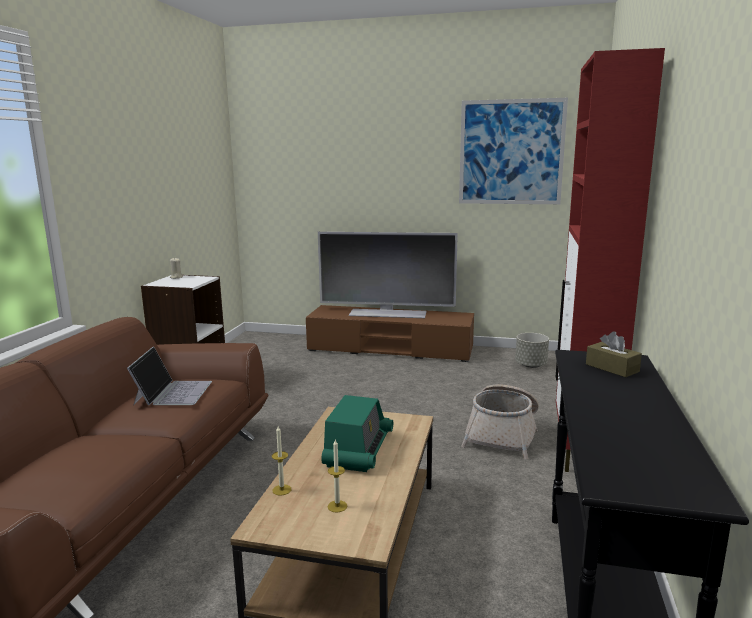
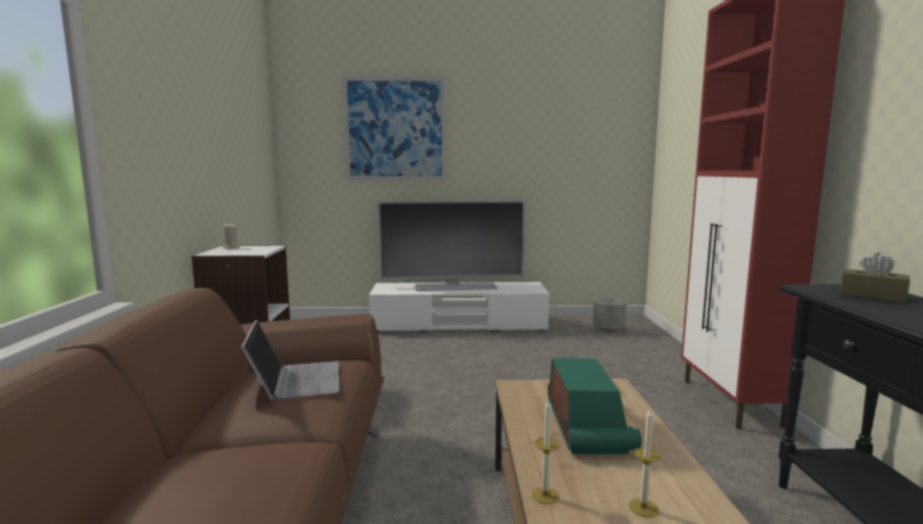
camera: 15 degrees left, 5 degrees down
brown tv stand [306,305,474,362] -> white tv stand [369,282,549,332]
picture [459,98,568,204] -> picture moved to [343,77,446,180]
basket [461,385,539,459] -> none

